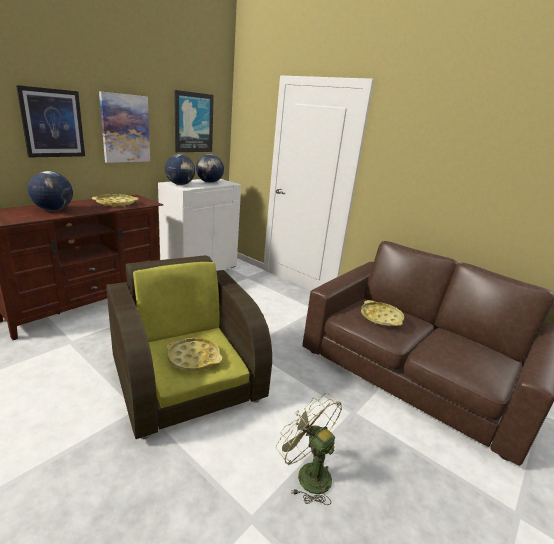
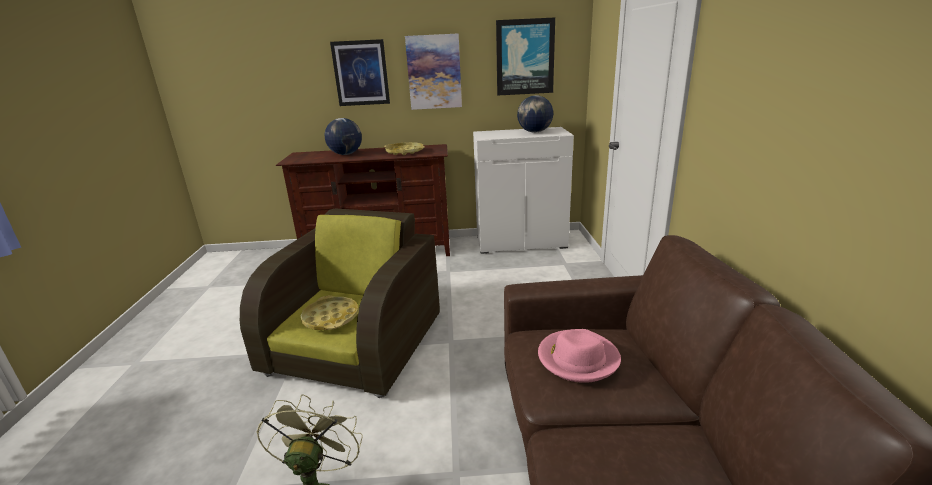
camera: 50 degrees right, 0 degrees up
globe [165,154,195,185] -> none
yellow tray [361,300,404,326] -> pink hat [538,329,621,383]

